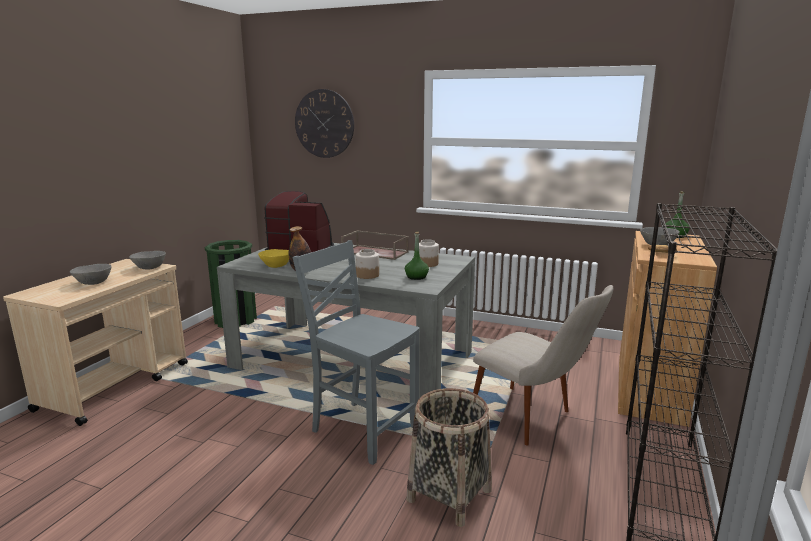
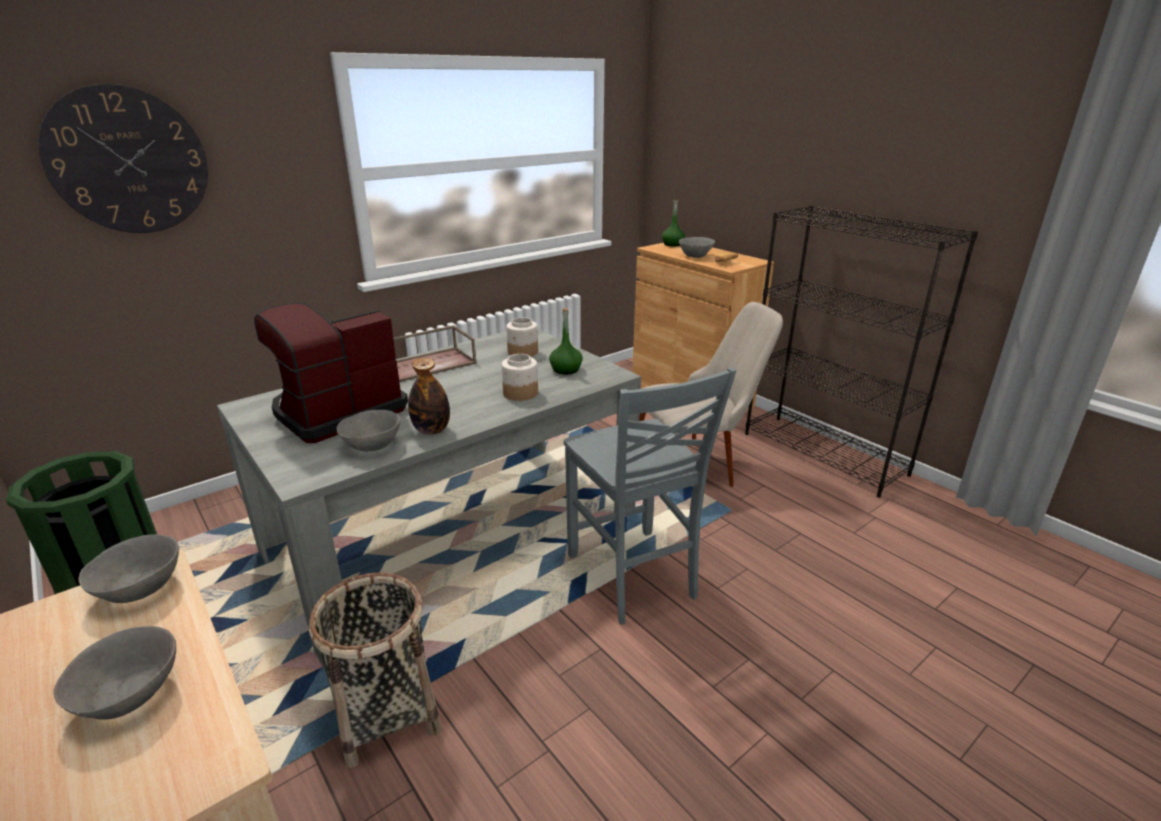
camera: 60 degrees left, 10 degrees up
yellow bowl [258,249,289,268] -> grey bowl [337,410,401,451]
grey chair [293,240,420,465] -> grey chair turned 90 degrees counterclockwise [564,367,737,625]
basket [406,388,492,527] -> basket moved to [309,572,441,768]

